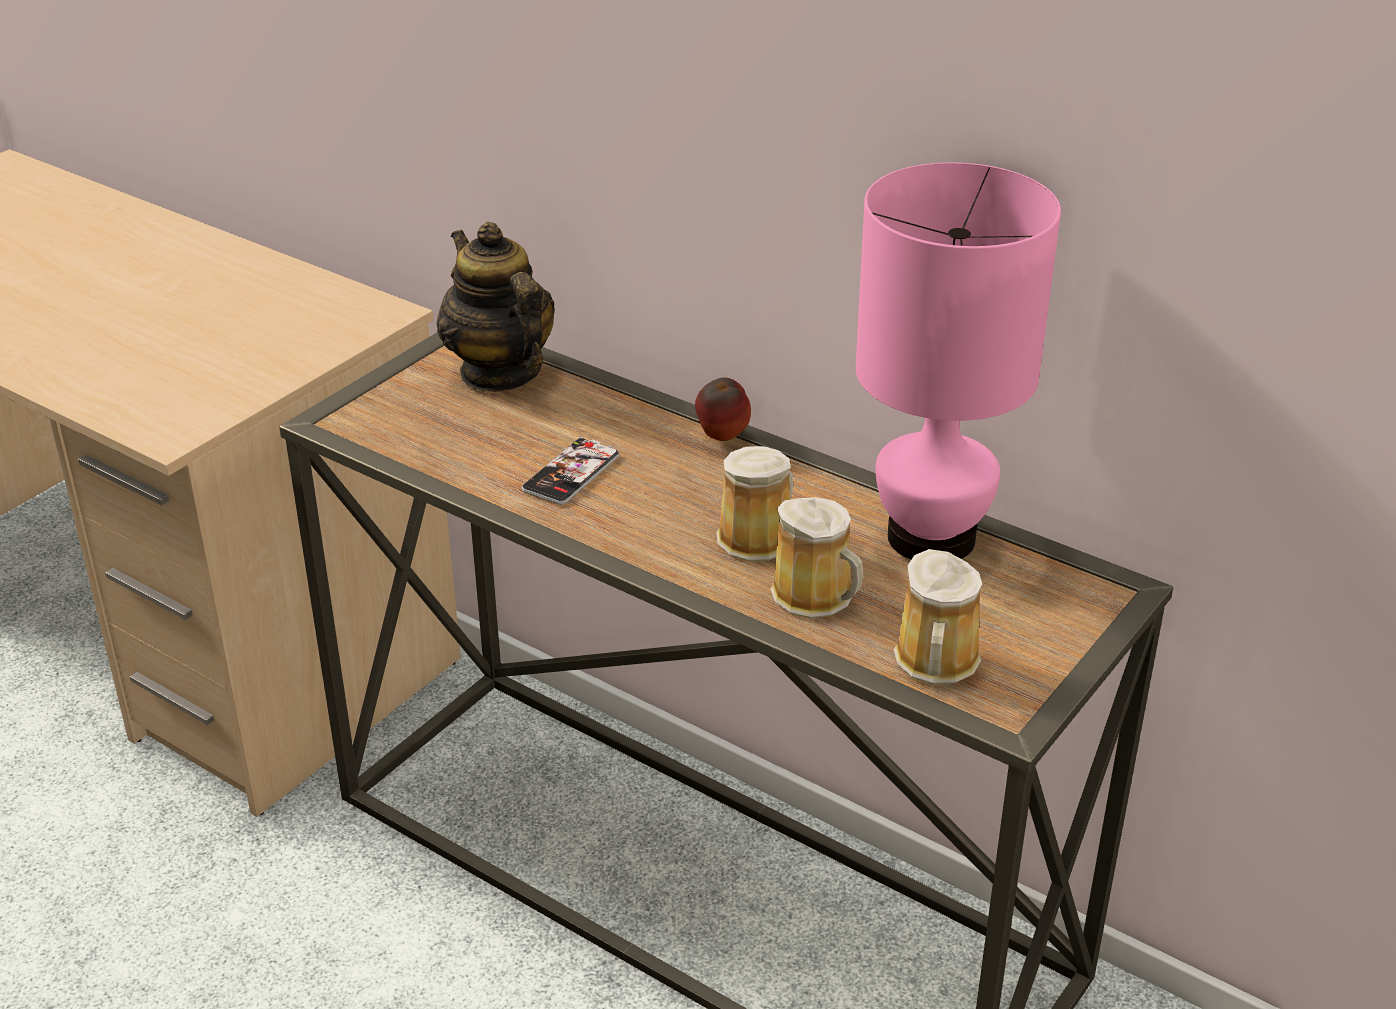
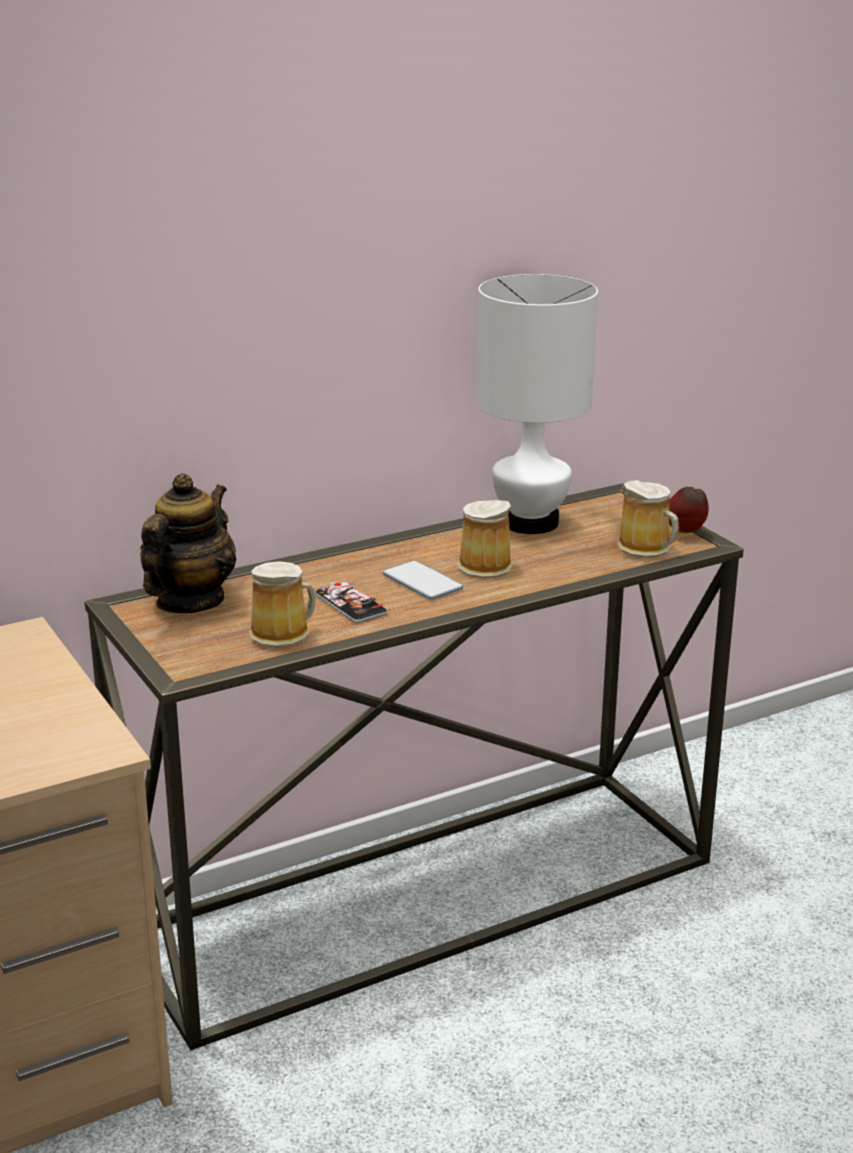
camera: 65 degrees left, 10 degrees down
teapot [437,222,555,392] -> teapot turned 120 degrees clockwise [140,473,237,613]
apple [695,377,751,441] -> apple moved to [669,487,709,533]
mug [771,497,863,618] -> mug moved to [249,561,316,647]
pink table lamp [856,162,1061,560] -> white table lamp [477,274,598,534]
none -> phone [383,561,463,600]

